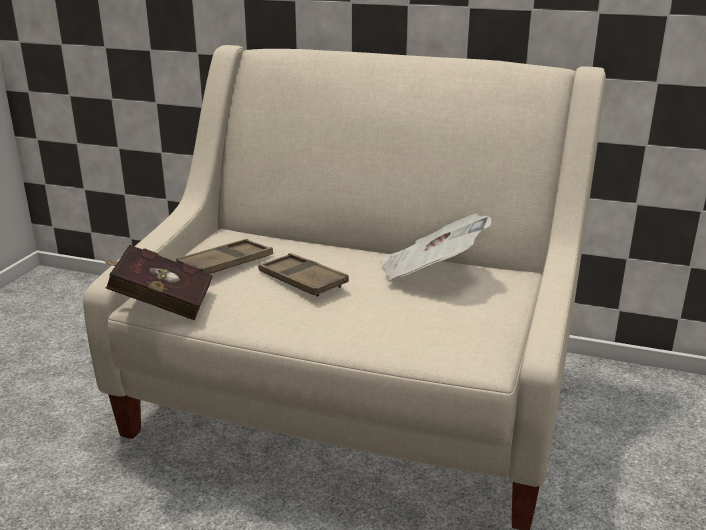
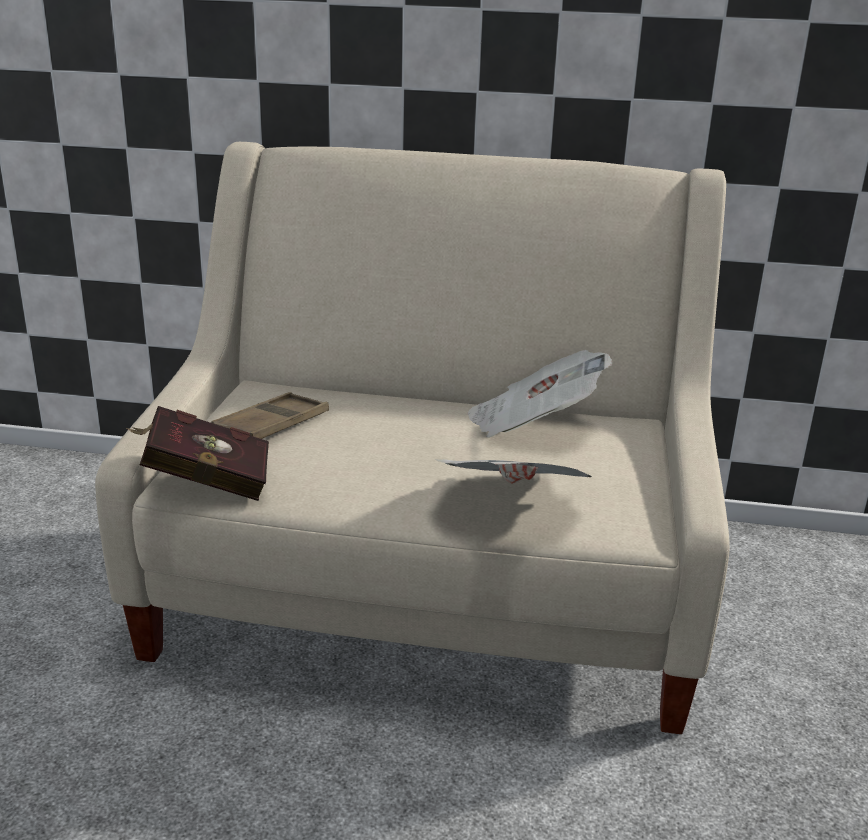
camera: 10 degrees left, 0 degrees up
brown tray [258,253,349,296] -> none
none -> newspaper [435,459,592,484]

